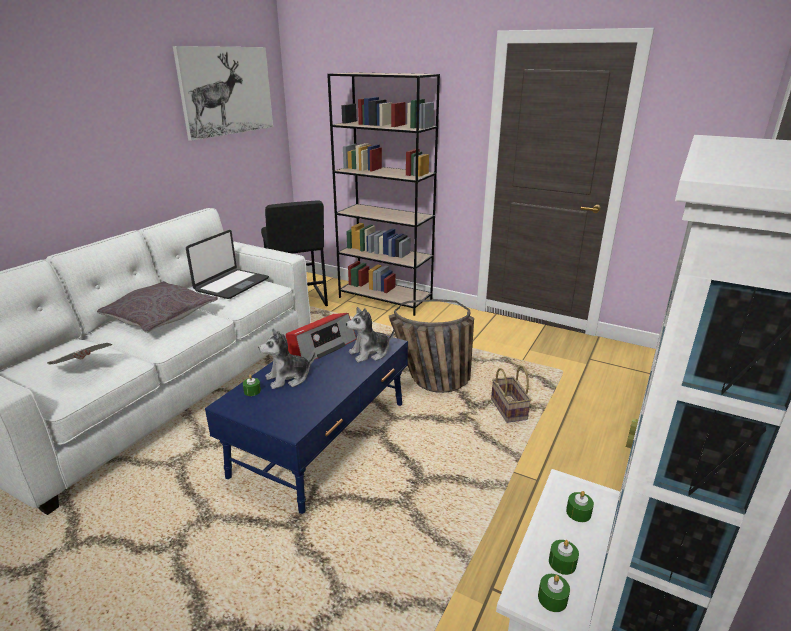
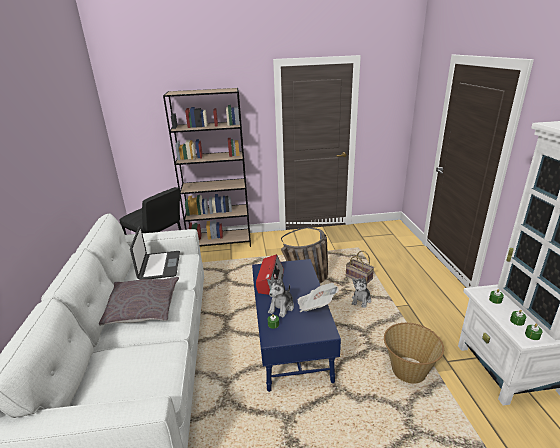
camera: 35 degrees left, 0 degrees up
newspaper [47,343,113,364] -> newspaper moved to [298,283,339,312]
picture [173,46,273,141] -> none
plush toy [346,307,394,362] -> plush toy moved to [352,277,371,308]
none -> basket [384,323,444,384]

